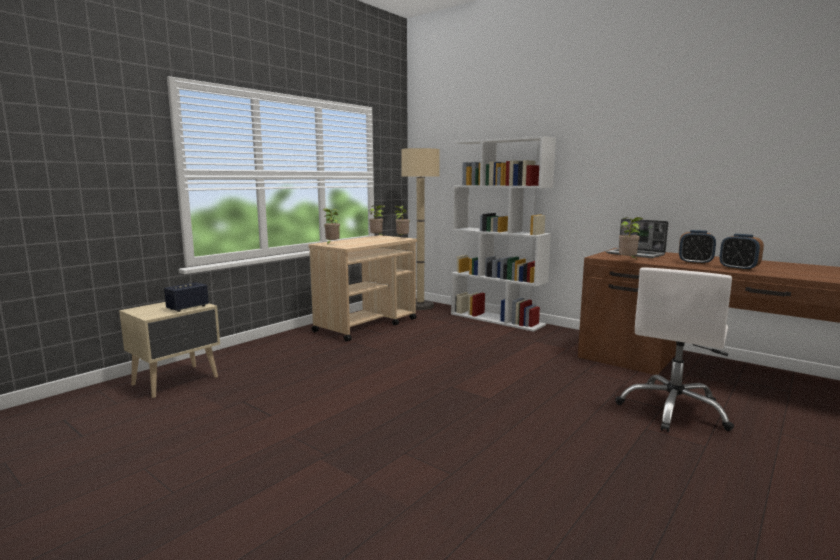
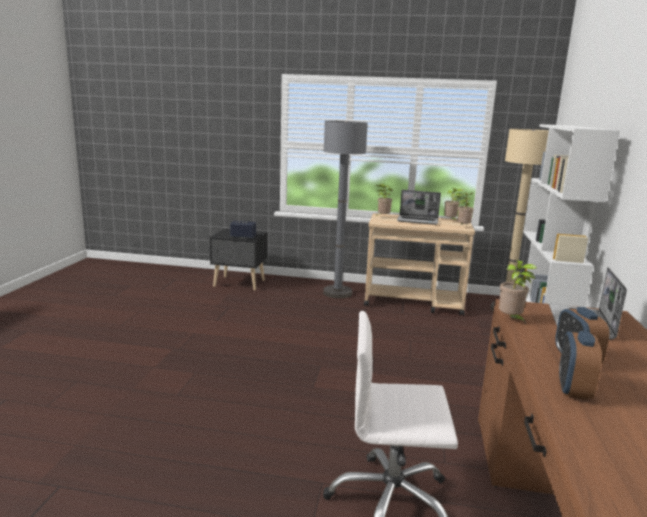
camera: 60 degrees right, 5 degrees up
beige nightstand [119,302,220,398] -> black nightstand [210,229,267,291]
none -> grey floor lamp [323,121,368,299]
none -> laptop [397,190,441,225]

